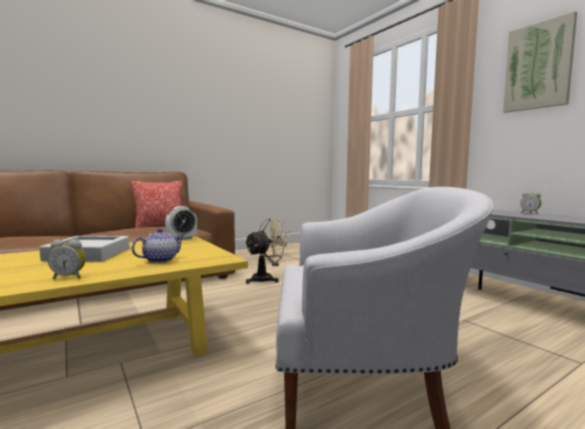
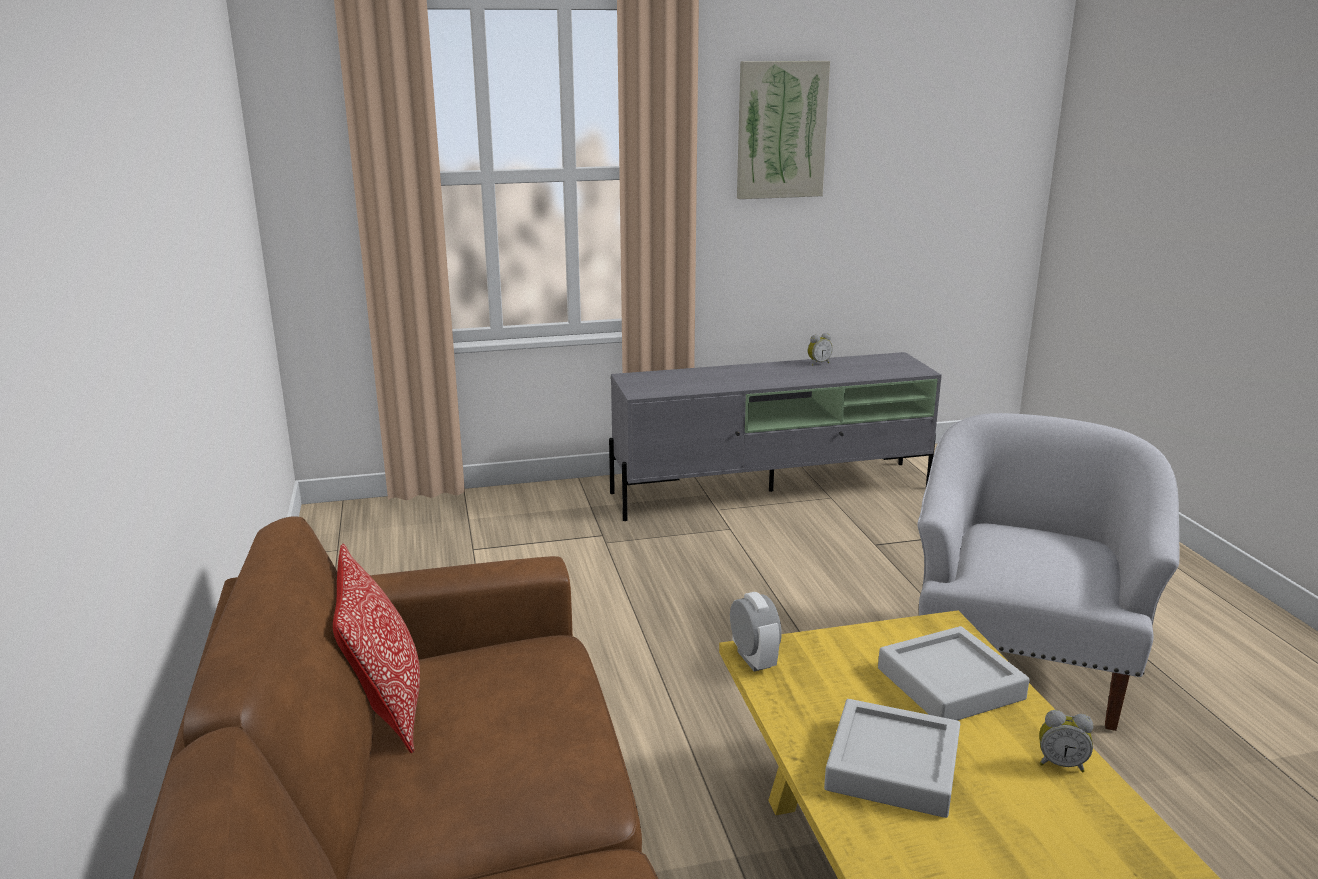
camera: 70 degrees left, 15 degrees up
alarm clock [48,239,86,279] -> alarm clock turned 90 degrees clockwise [1039,710,1093,773]
teapot [132,228,185,263] -> grey tray [878,626,1030,720]
beige fan [244,218,292,284] -> none

